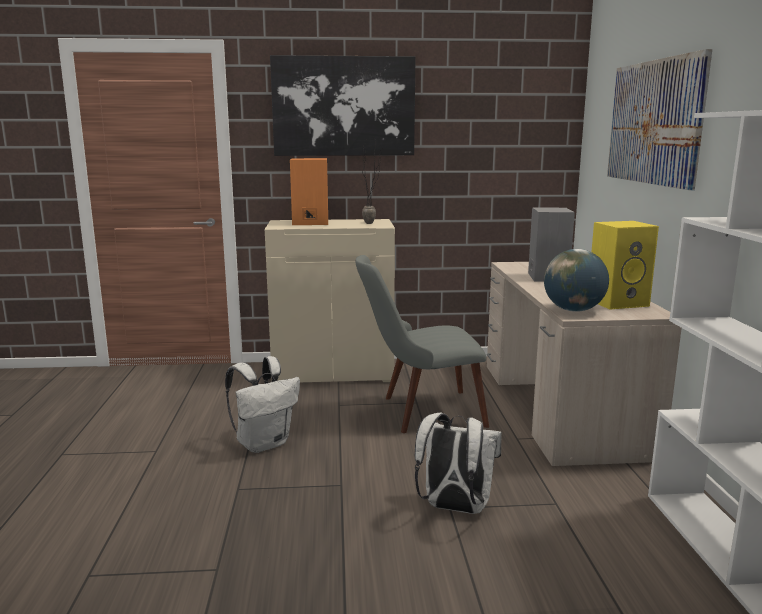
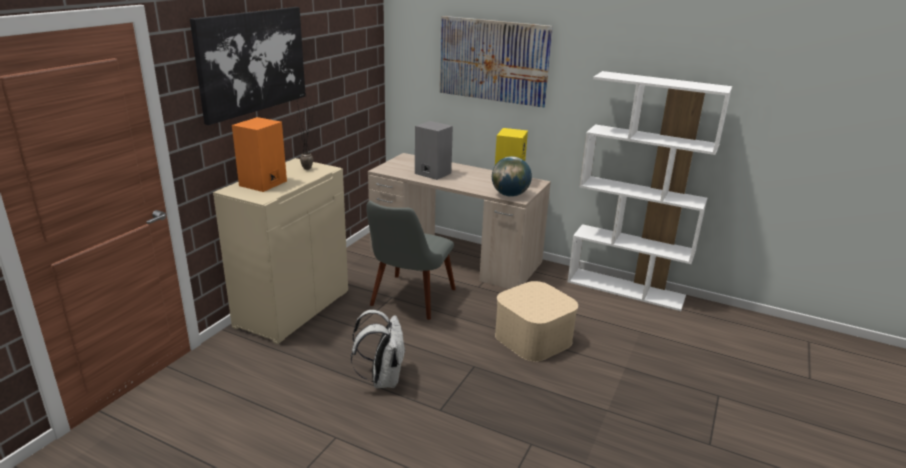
camera: 60 degrees left, 10 degrees up
white backpack [415,413,502,514] -> beige storage box [495,281,578,362]

